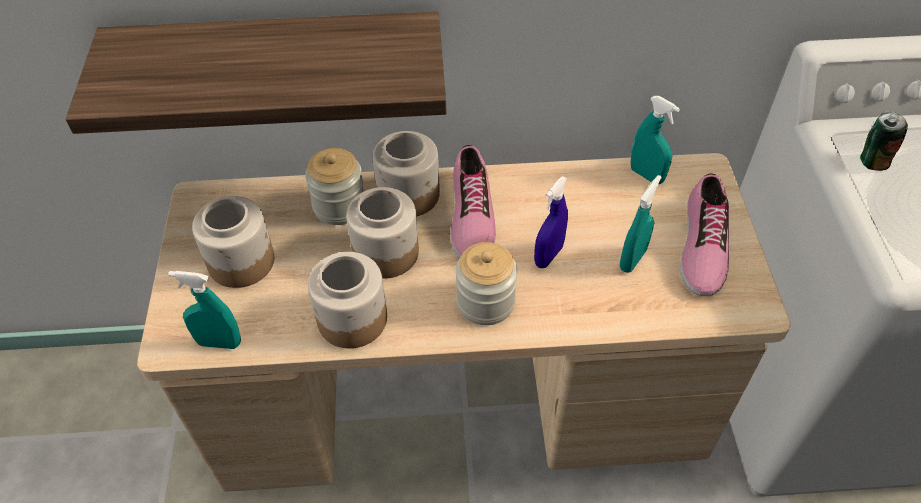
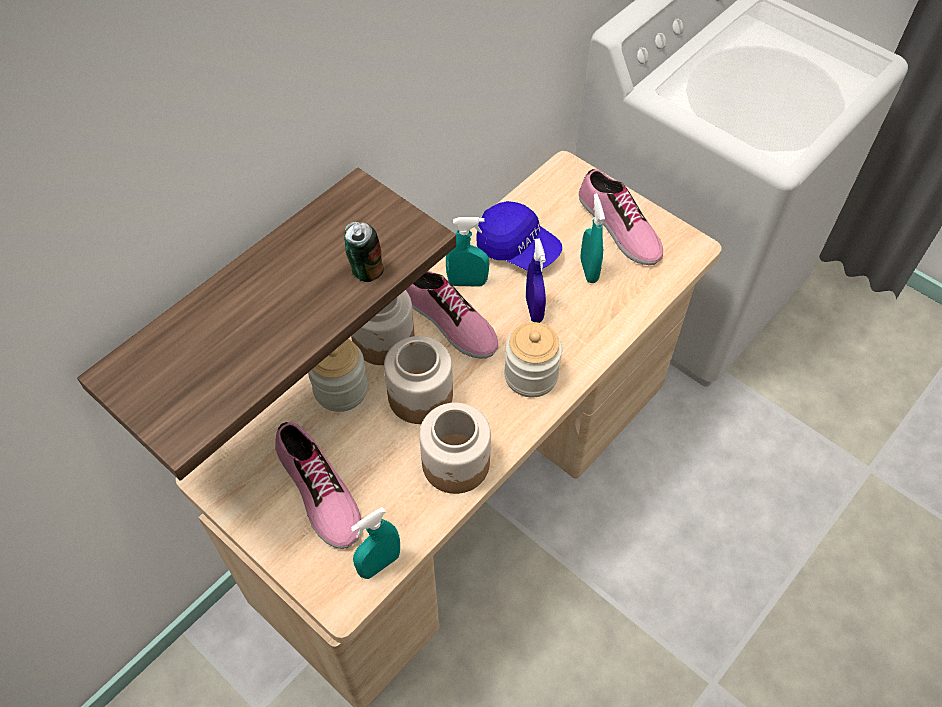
camera: 45 degrees left, 5 degrees up
jar [192,196,274,288] -> shoe [275,422,361,549]
turquoise spray bottle [631,96,680,184] -> turquoise spray bottle moved to [446,217,489,287]
can [860,111,908,171] -> can moved to [344,222,384,282]
none -> blue cap [476,201,562,271]

